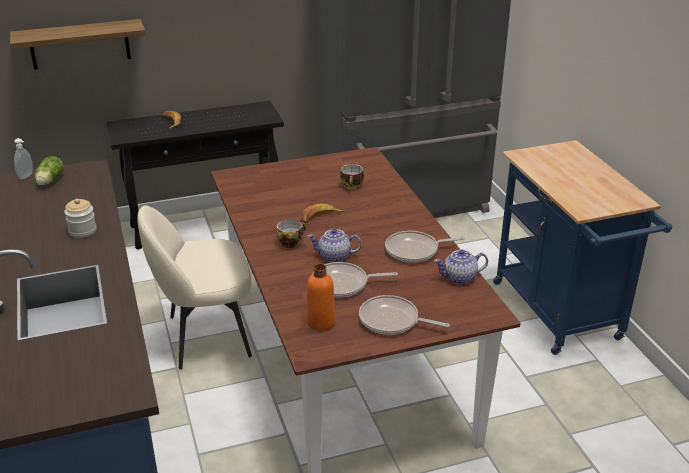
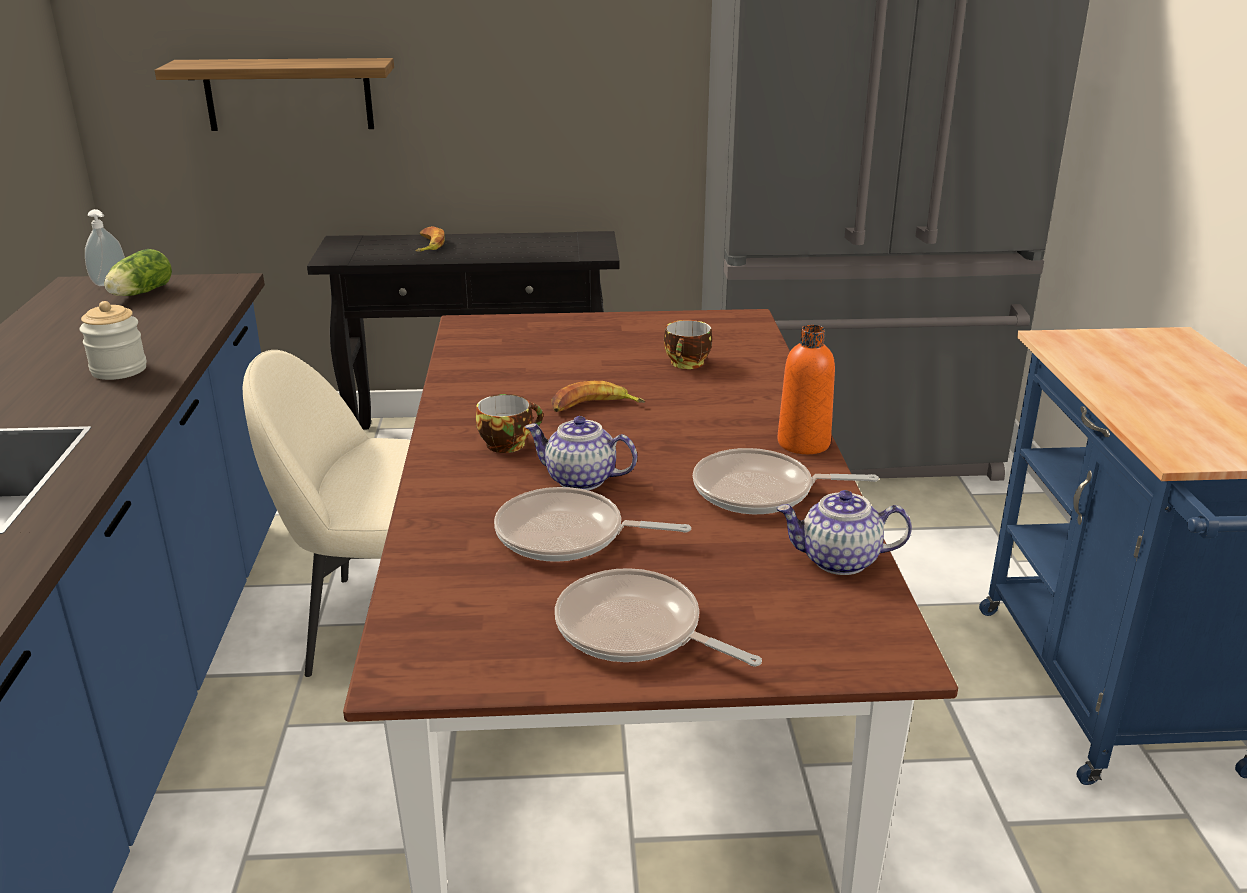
camera: 15 degrees right, 5 degrees down
orange bottle [306,264,335,331] -> orange bottle moved to [777,325,835,454]

